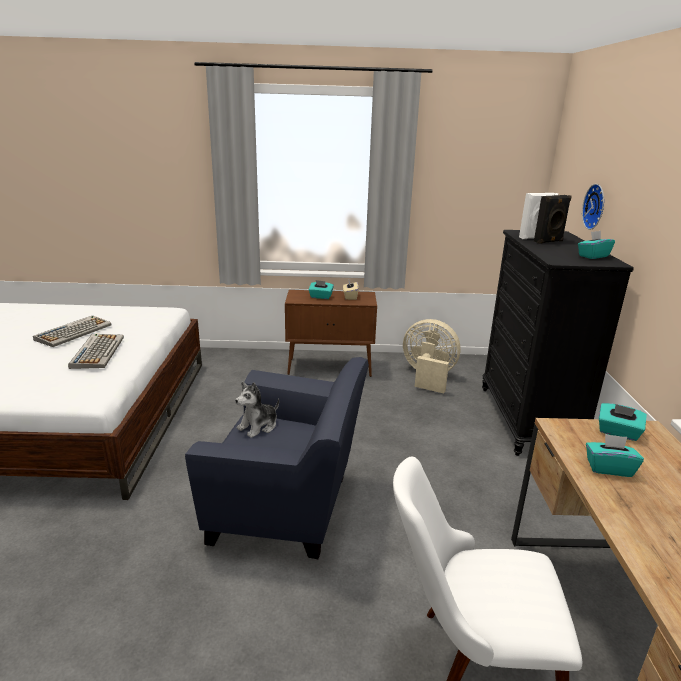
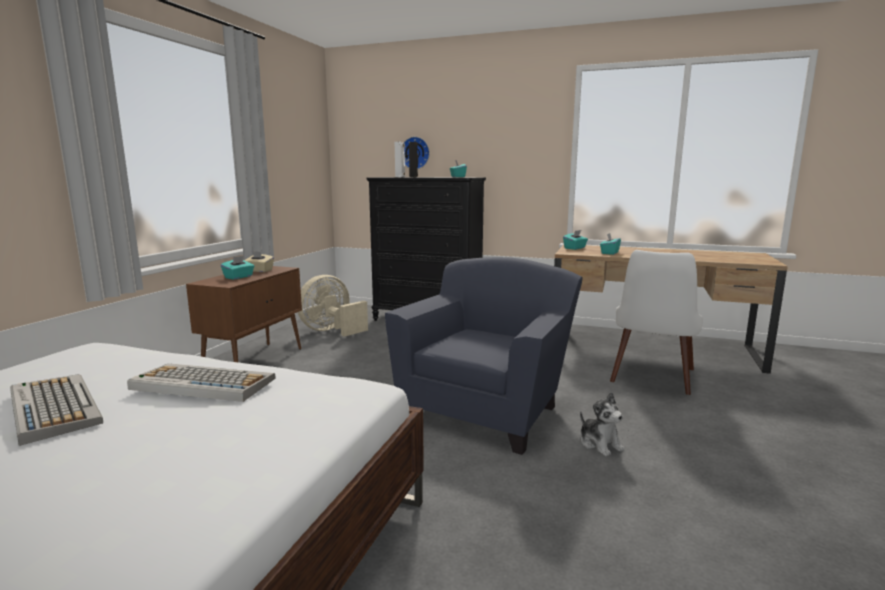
camera: 70 degrees left, 10 degrees down
plush toy [235,382,279,438] -> plush toy moved to [580,392,625,456]

